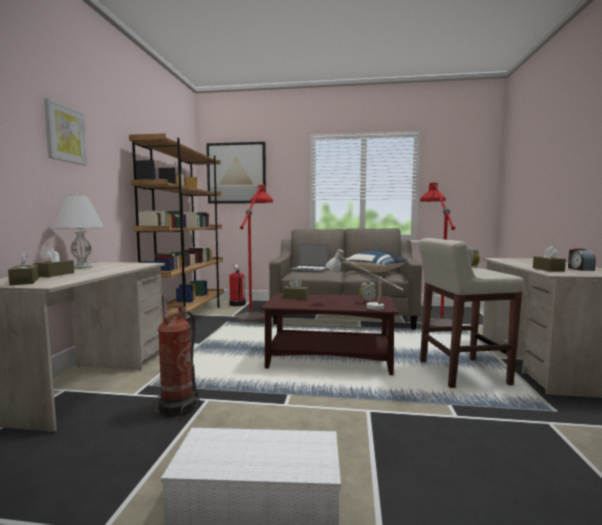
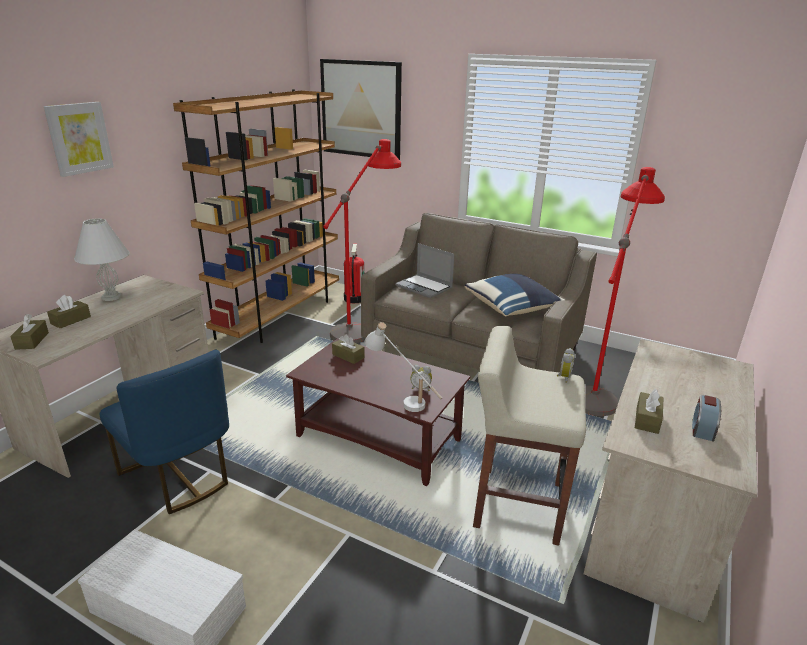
camera: 20 degrees right, 20 degrees up
fire extinguisher [153,305,200,419] -> blue chair [100,349,229,514]

